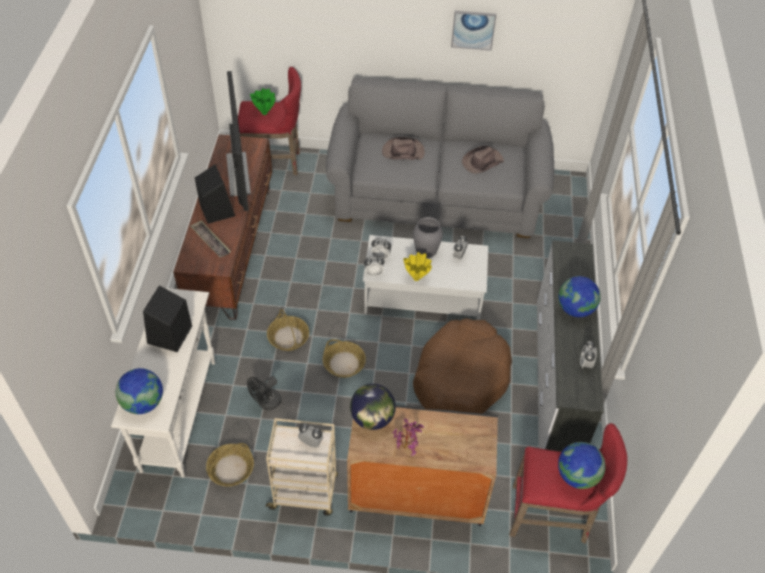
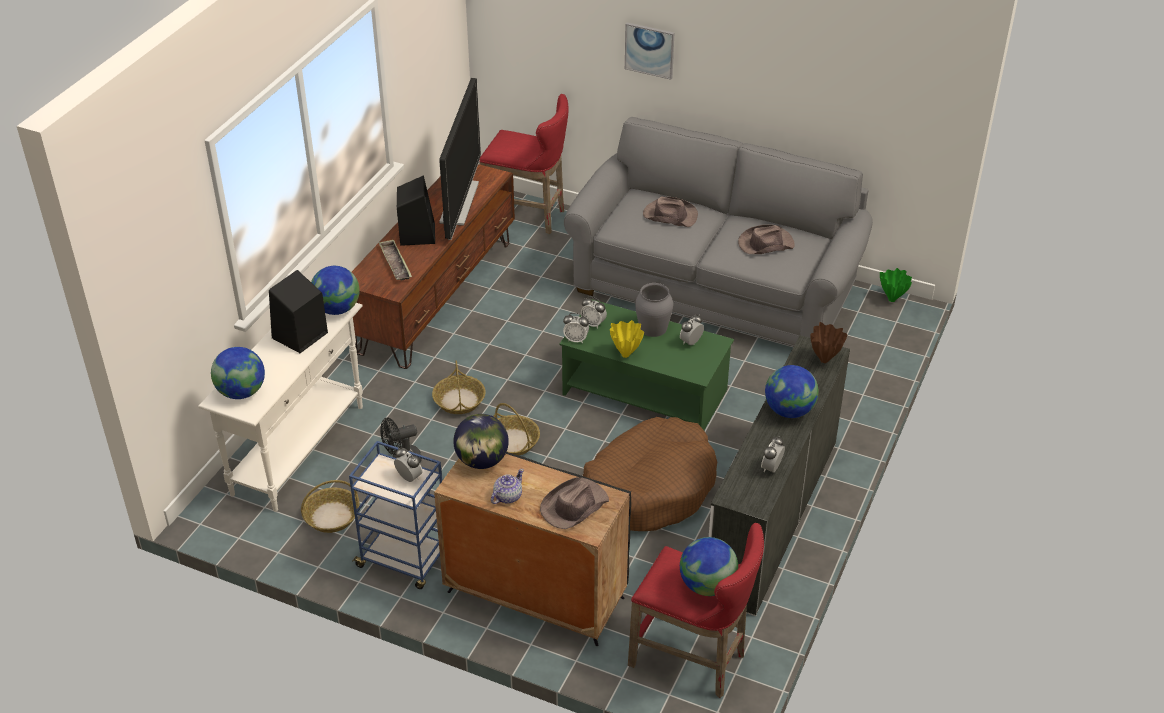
camera: 20 degrees right, 10 degrees down
green vase [250,88,275,115] -> green vase moved to [880,268,912,302]
beige cart [265,418,338,516] -> blue cart [349,441,442,589]
white coffee table [363,235,488,320] -> green coffee table [560,299,734,430]
potted plant [392,418,424,456] -> teapot [491,469,524,504]
picture [451,11,496,51] -> picture moved to [625,23,674,80]
none -> globe [311,266,360,315]
none -> brown hat [540,477,609,529]
none -> brown vase [810,322,847,363]

